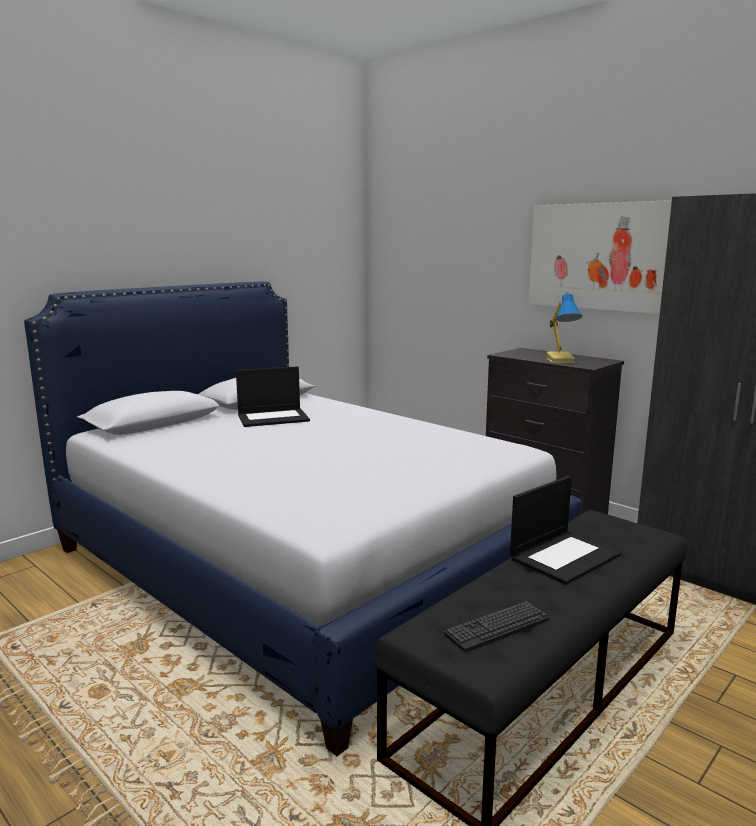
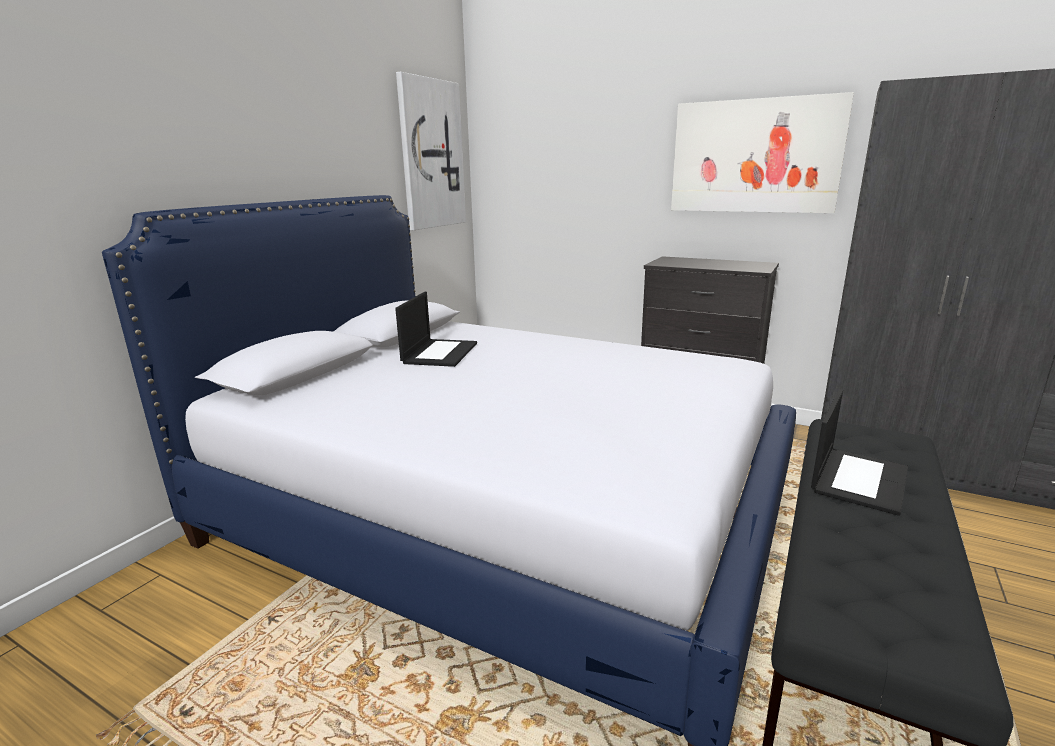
camera: 15 degrees left, 5 degrees up
laptop [236,366,310,427] -> laptop turned 45 degrees counterclockwise [395,292,477,367]
keyboard [444,601,549,652] -> none
table lamp [546,292,582,363] -> none
none -> picture [396,72,466,230]

